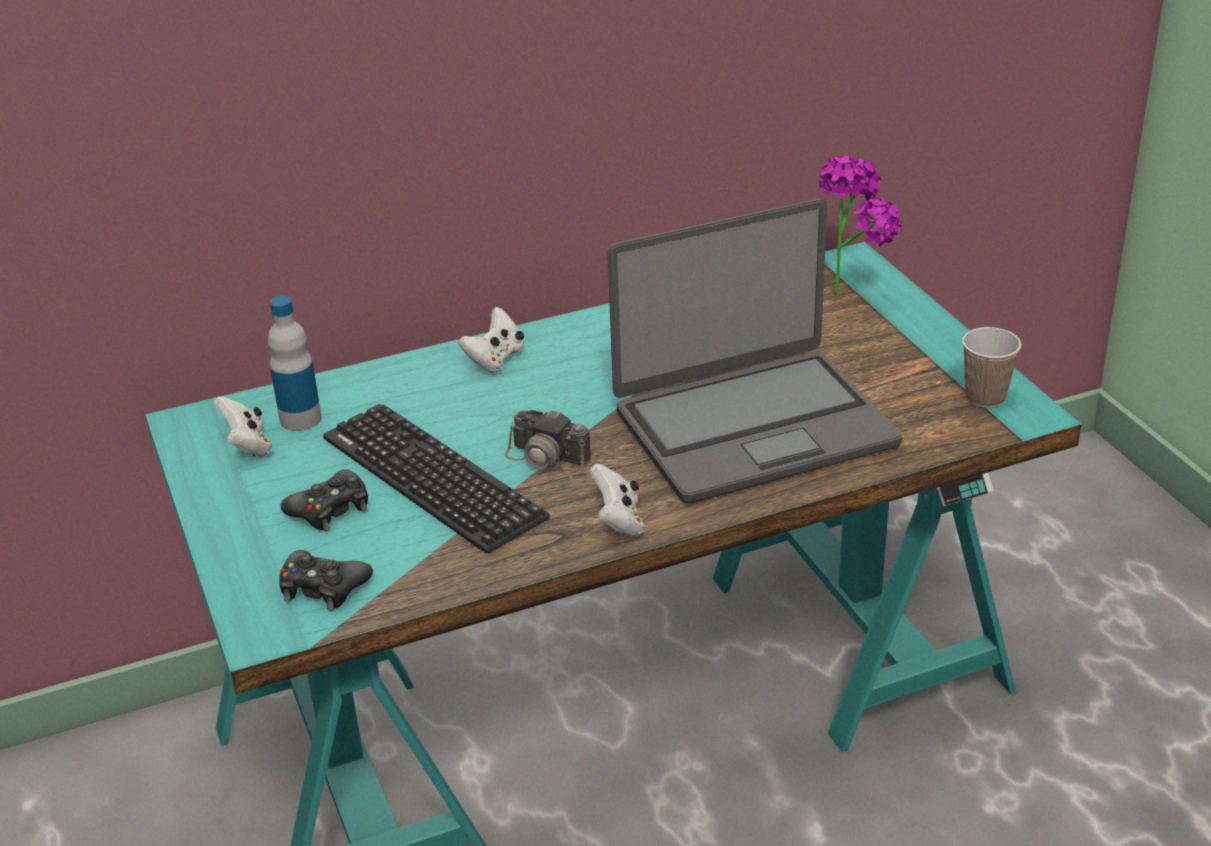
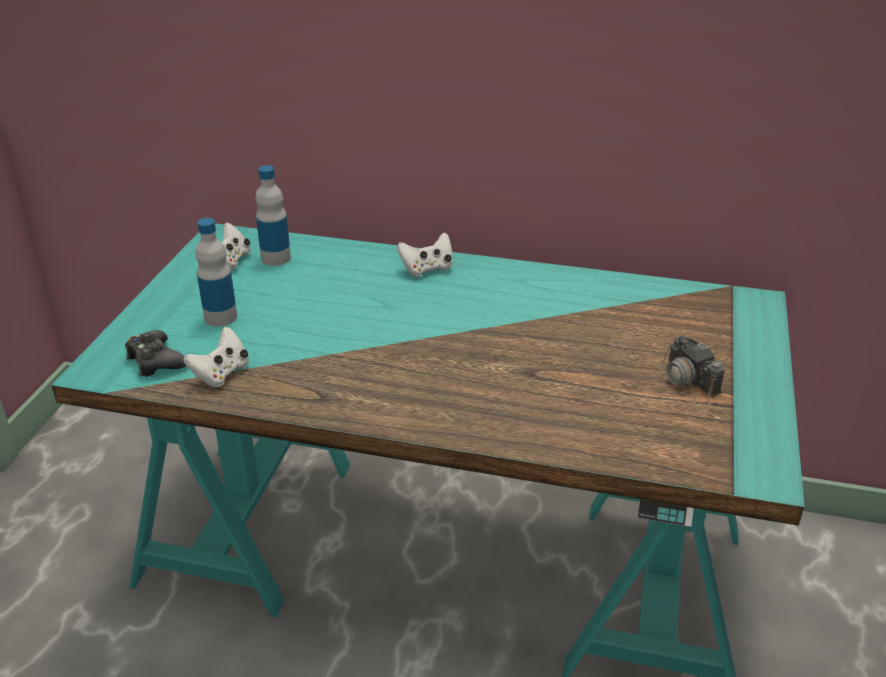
camera: 35 degrees right, 0 degrees up
black game controller [280,469,368,531] -> bottle [195,218,237,326]
keyboard [323,404,550,553] -> none
camera [505,409,593,485] -> camera moved to [657,336,725,411]
white game controller [590,464,644,537] -> white game controller moved to [184,326,249,387]
laptop [608,199,902,503] -> none
potted plant [819,155,902,296] -> none
cup [962,327,1021,408] -> none

